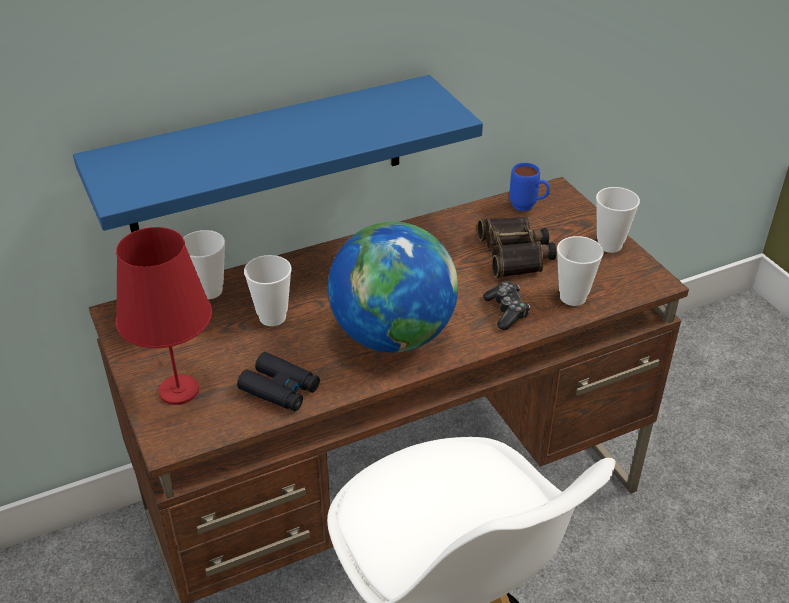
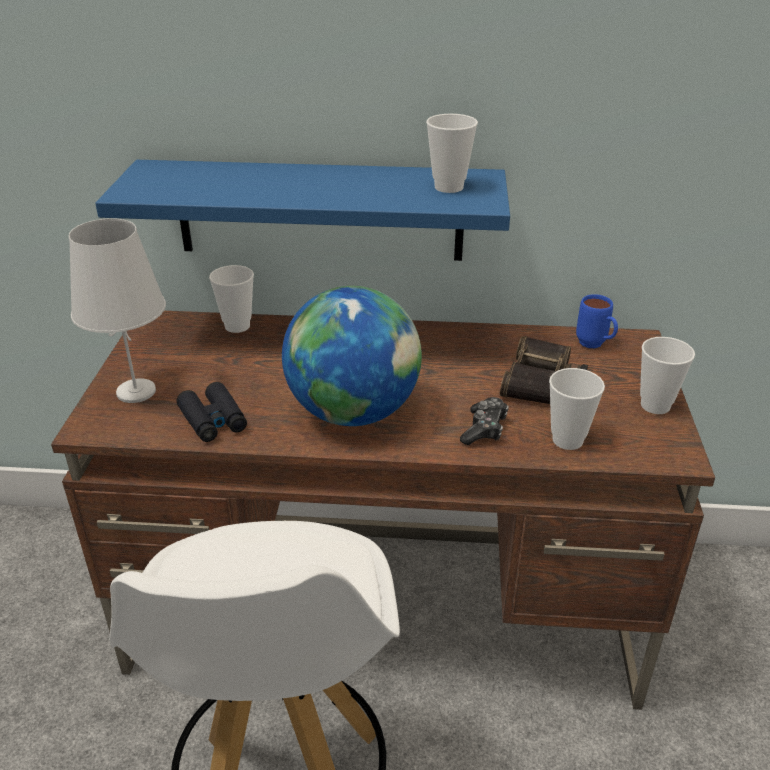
camera: 30 degrees right, 5 degrees down
red table lamp [116,227,212,405] -> white table lamp [69,218,166,403]
cup [244,255,292,326] -> cup moved to [426,114,478,193]

